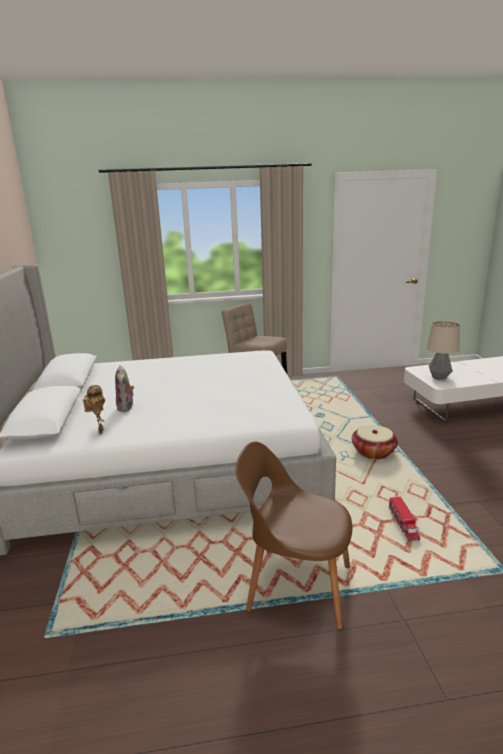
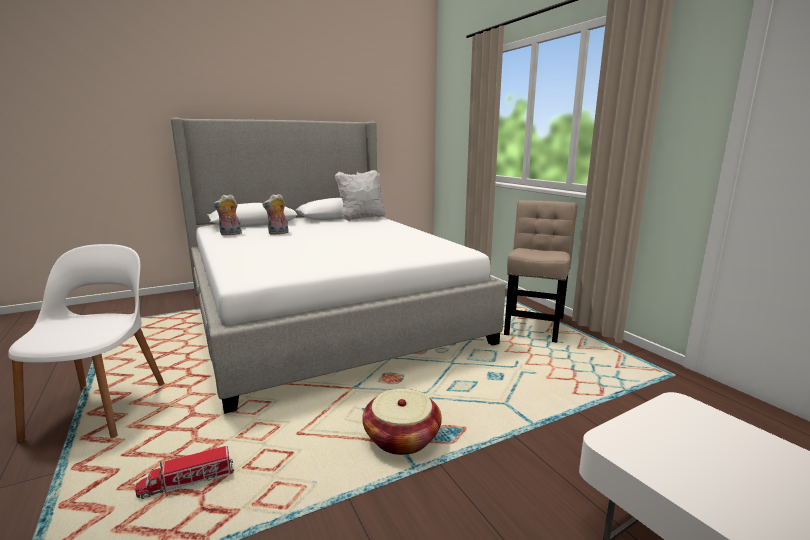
camera: 70 degrees right, 5 degrees down
toy robot [83,385,105,434] -> plush toy [213,194,242,235]
brown chair [236,441,352,629] -> white chair [8,244,164,442]
table lamp [426,321,460,380] -> none
none -> white pillow [335,170,386,221]

